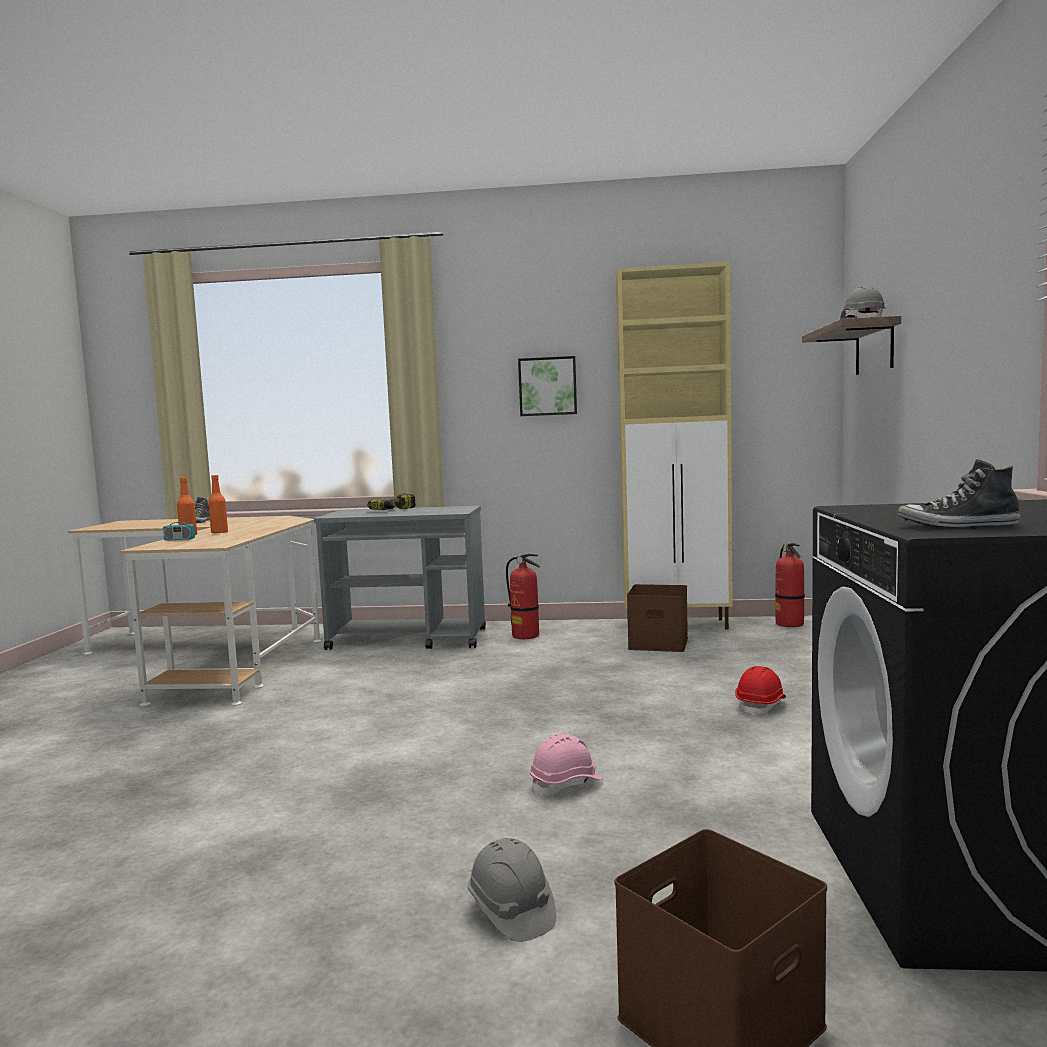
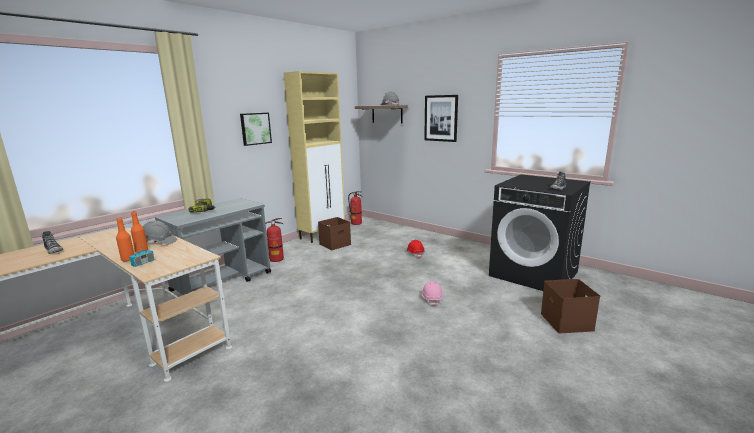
camera: 55 degrees left, 10 degrees up
grey hard hat [467,838,556,942] -> grey hard hat moved to [143,221,177,245]
none -> picture [424,95,458,142]

